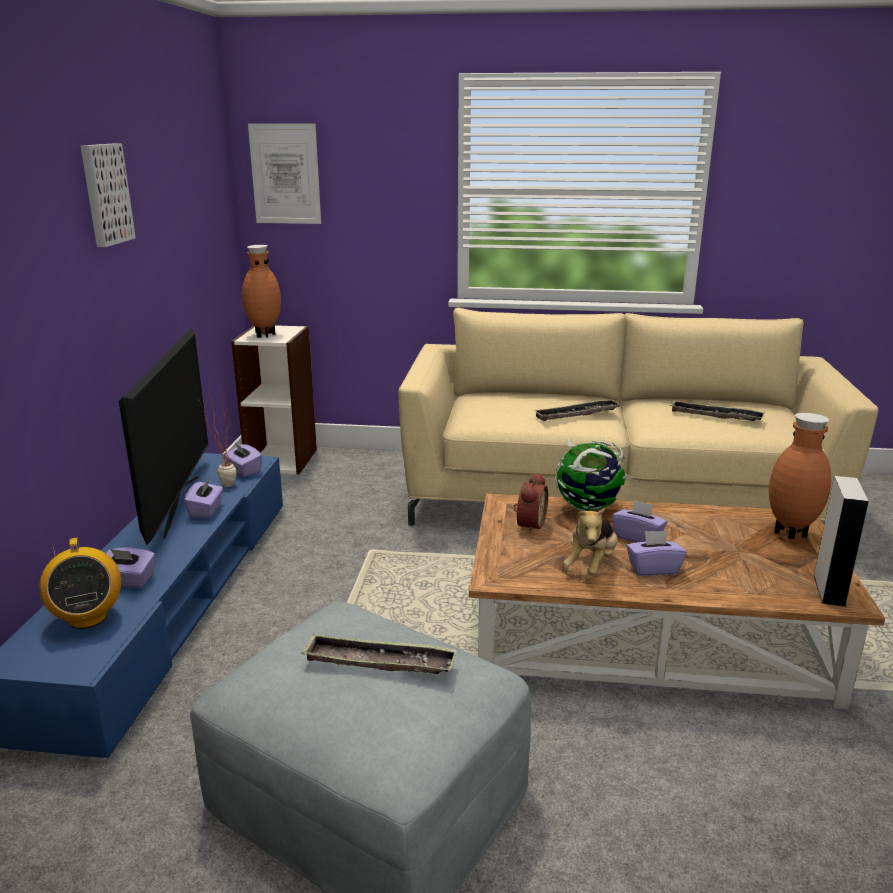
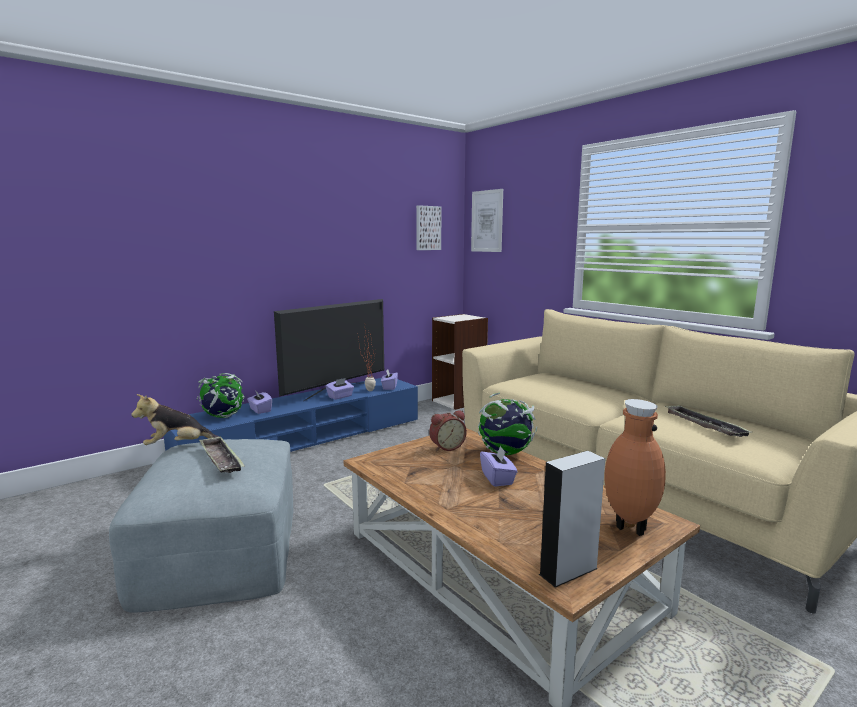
camera: 45 degrees right, 10 degrees down
radio [39,537,121,629] -> globe [196,373,245,418]
picture [81,143,136,247] -> picture moved to [416,205,441,250]
brown vase [242,245,281,338] -> none
tray [533,399,622,421] -> none
plush toy [563,507,618,575] -> plush toy moved to [131,394,219,445]
purple tissue box [626,531,687,576] -> none

